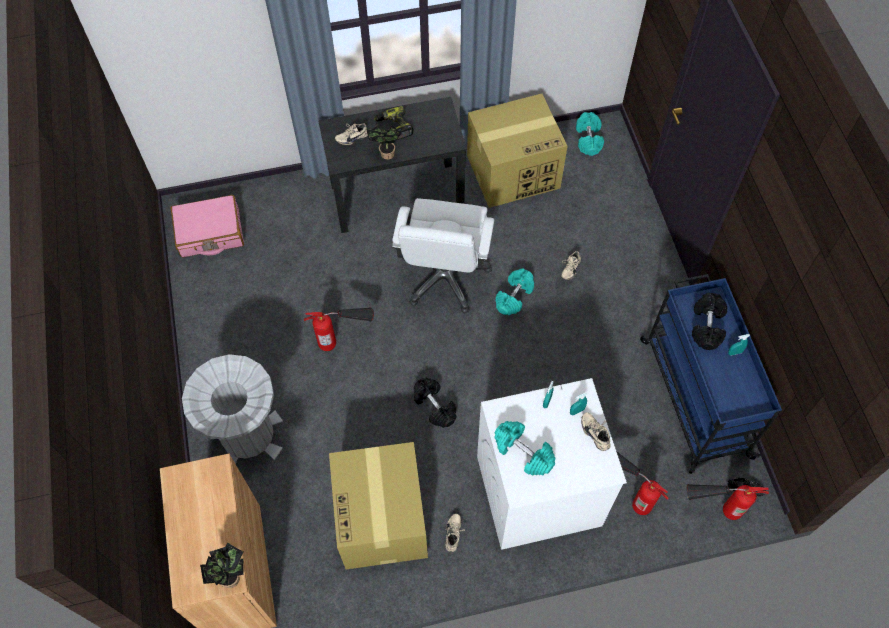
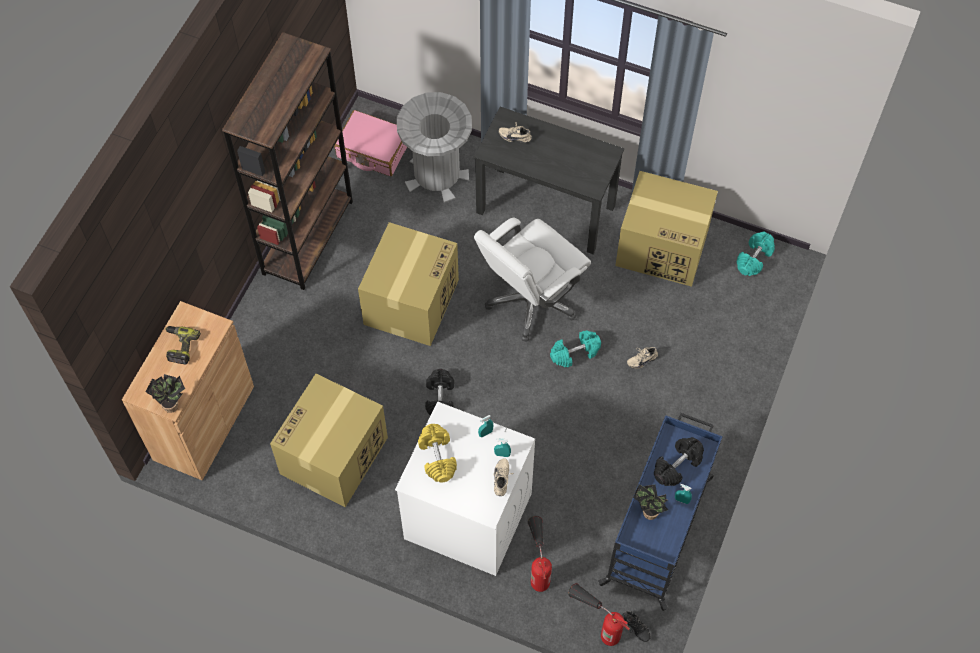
camera: 35 degrees right, 0 degrees up
grey trash can [182,354,283,464] -> grey trash can moved to [397,92,472,203]
fire extinguisher [304,307,374,351] -> cardboard box [358,222,459,346]
potted plant [366,124,402,160] -> potted plant moved to [633,484,668,520]
power drill [374,106,414,140] -> power drill moved to [165,326,201,364]
beige shoe [445,514,465,552] -> none
turquoise dumbbell [494,421,556,476] -> yellow dumbbell [418,424,457,482]
none -> brown bookcase [222,32,353,290]

